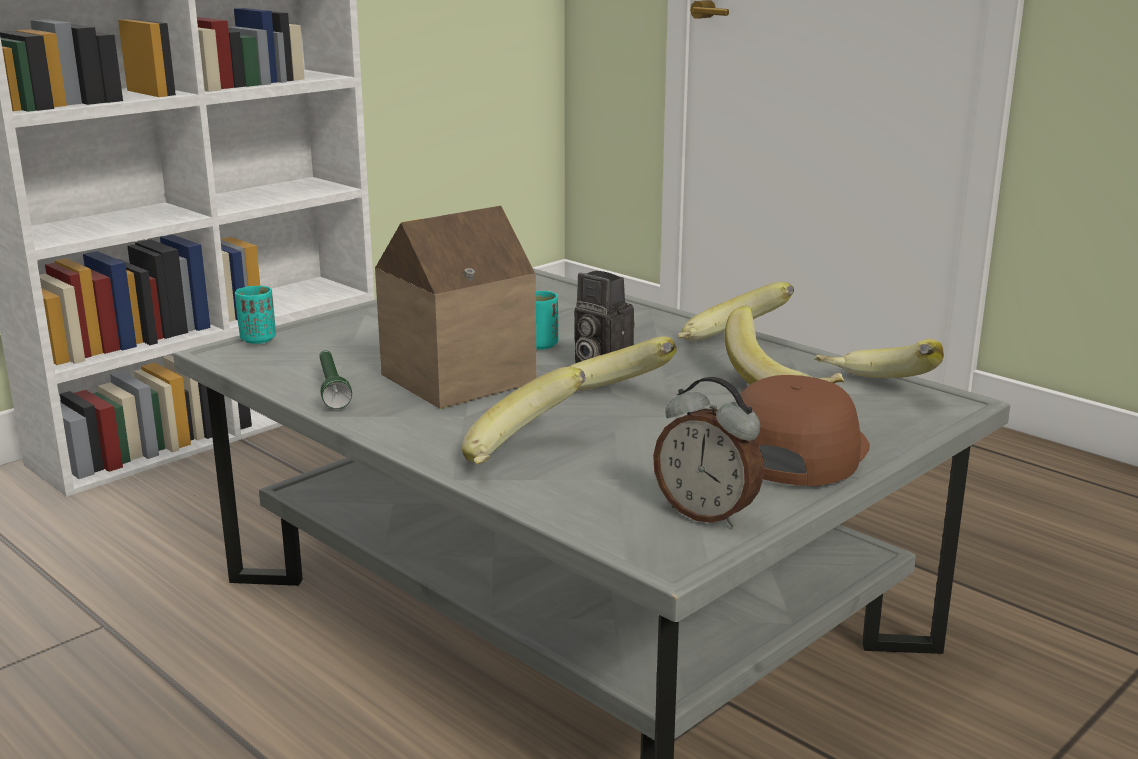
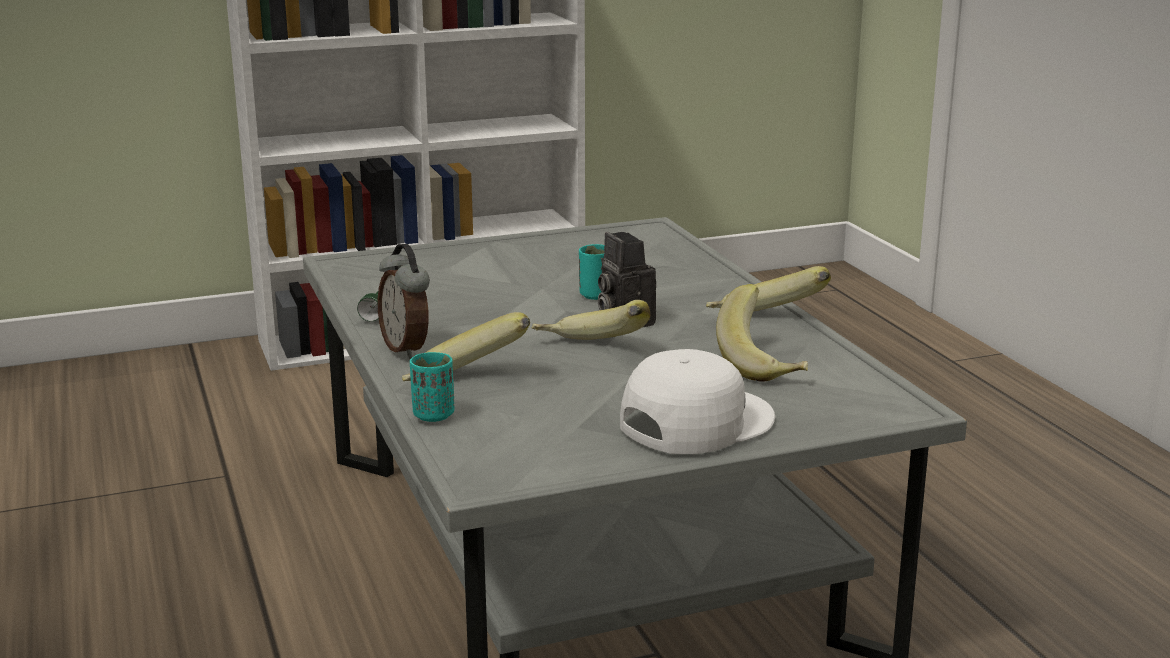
camera: 25 degrees right, 0 degrees up
turquoise cup [235,286,276,344] -> turquoise cup moved to [410,352,454,422]
toy house [375,206,537,409] -> none
alarm clock [653,377,764,527] -> alarm clock moved to [378,244,430,359]
brown cap [736,375,870,486] -> white cap [620,349,775,454]
banana [814,339,944,378] -> none

